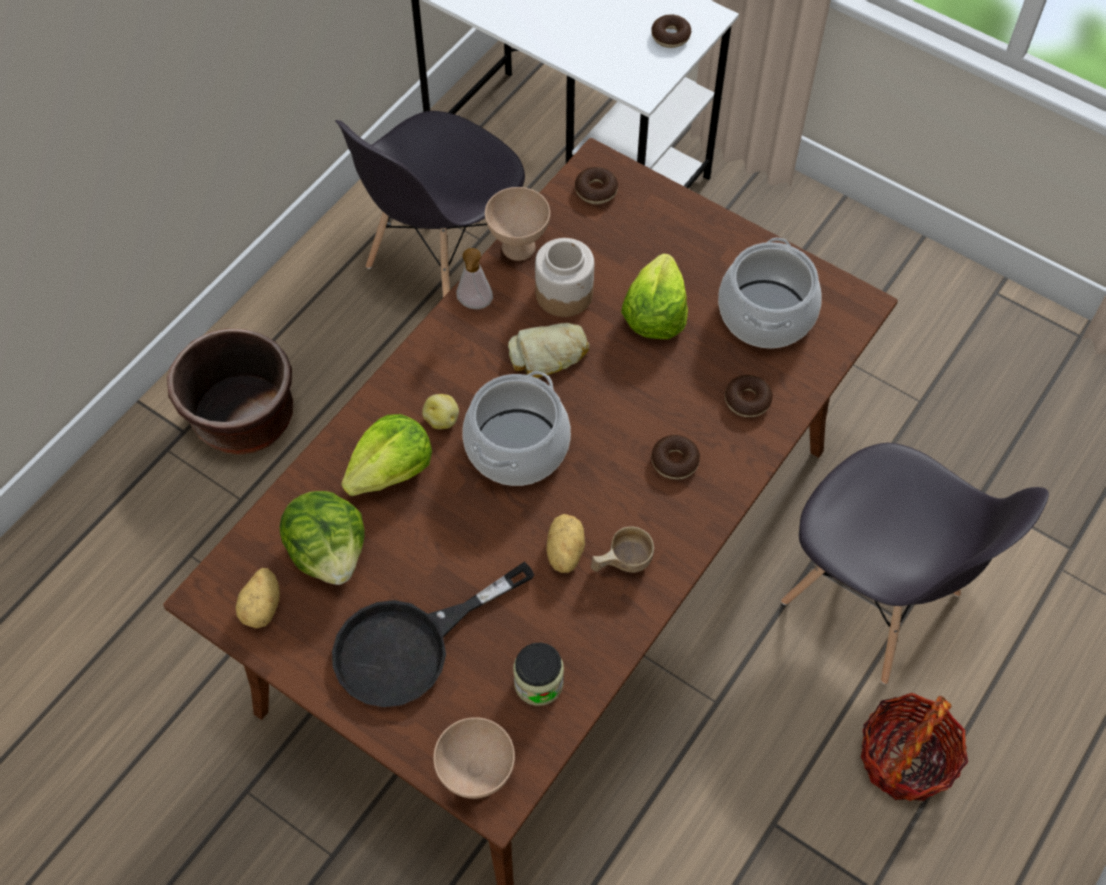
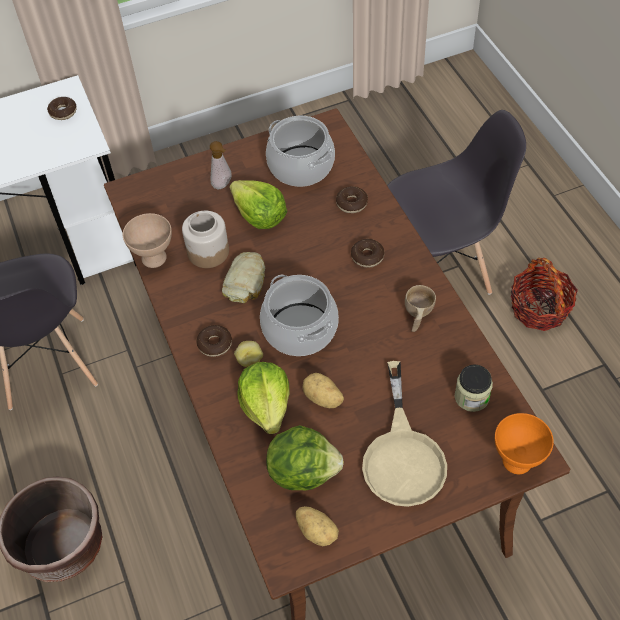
camera: 55 degrees left, 5 degrees down
black frying pan [332,562,534,707] -> beige frying pan [362,361,447,507]
beige bowl [433,717,515,799] -> orange bowl [495,413,554,474]
soap dispenser [456,248,493,309] -> soap dispenser moved to [210,141,232,189]
potato [546,514,585,573] -> potato moved to [302,373,344,408]
donut [575,167,618,204] -> donut moved to [196,325,232,357]

